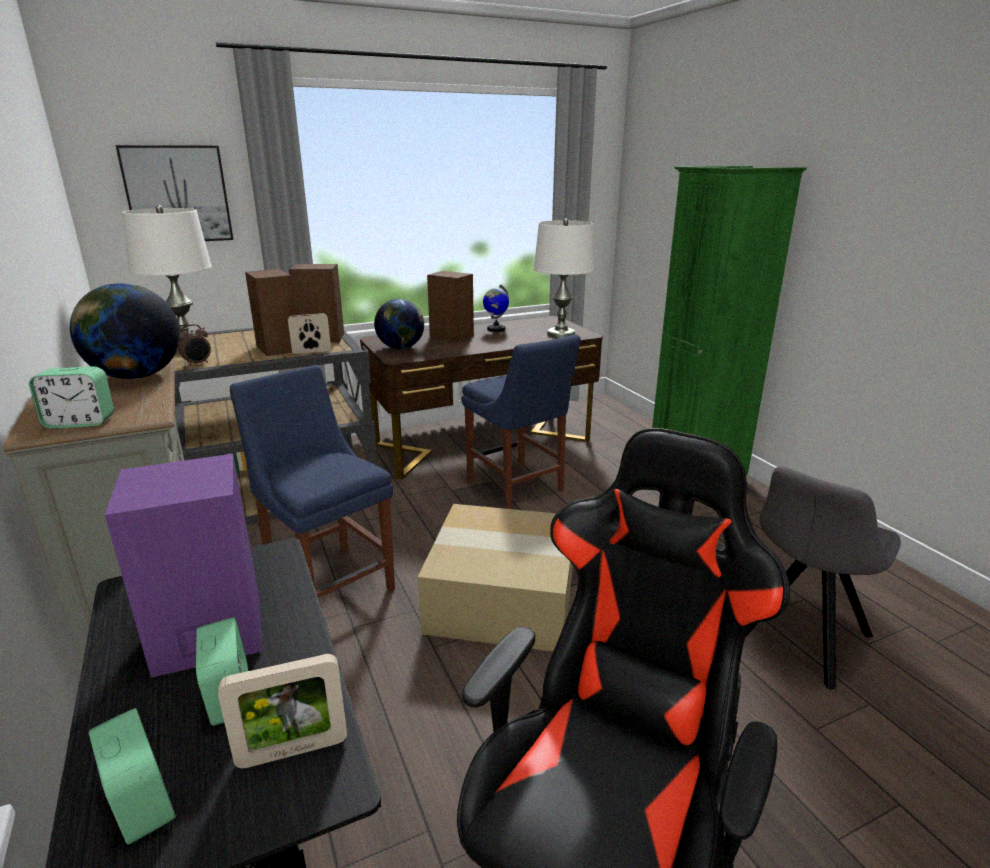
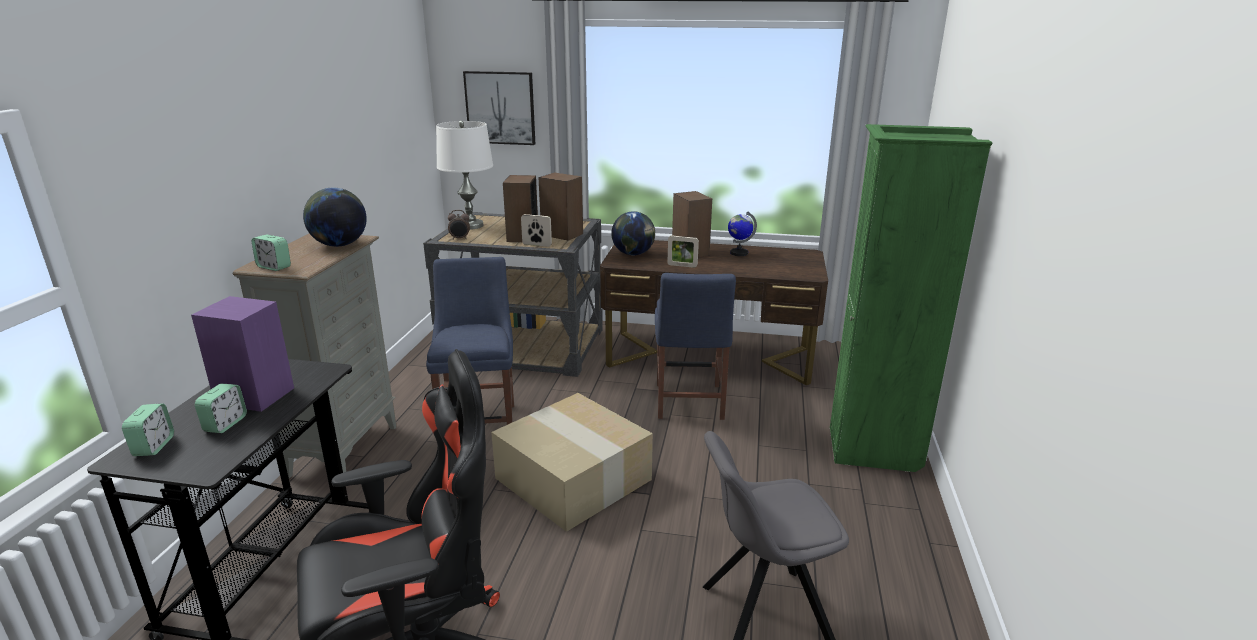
camera: 35 degrees right, 0 degrees up
picture frame [218,654,347,768] -> picture frame moved to [668,235,699,268]
white table lamp [534,218,594,338] -> none

